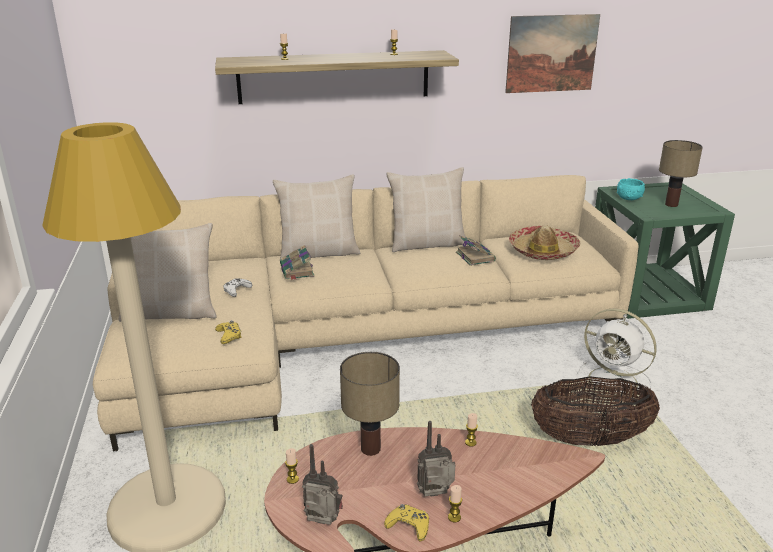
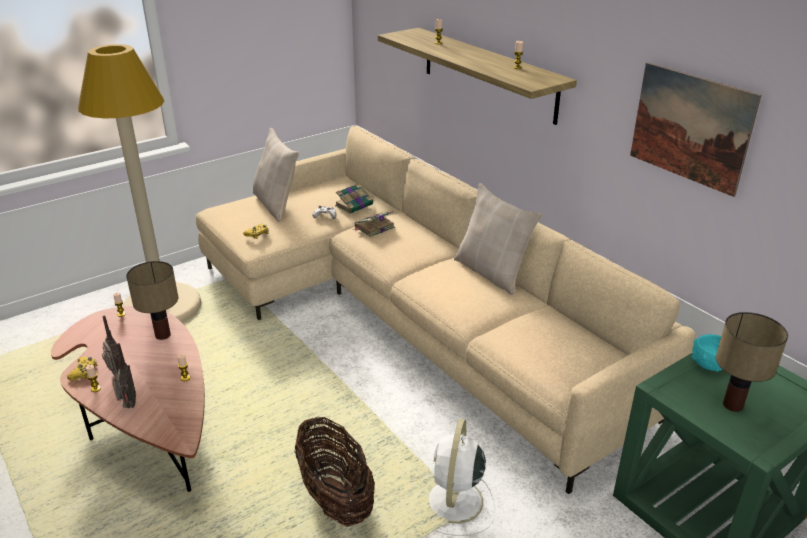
camera: 65 degrees right, 5 degrees up
beige pillow [273,174,360,260] -> none
radio [302,444,343,525] -> radio moved to [113,343,136,408]
book [456,235,496,266] -> book moved to [335,183,374,214]
hat [509,225,580,260] -> none

